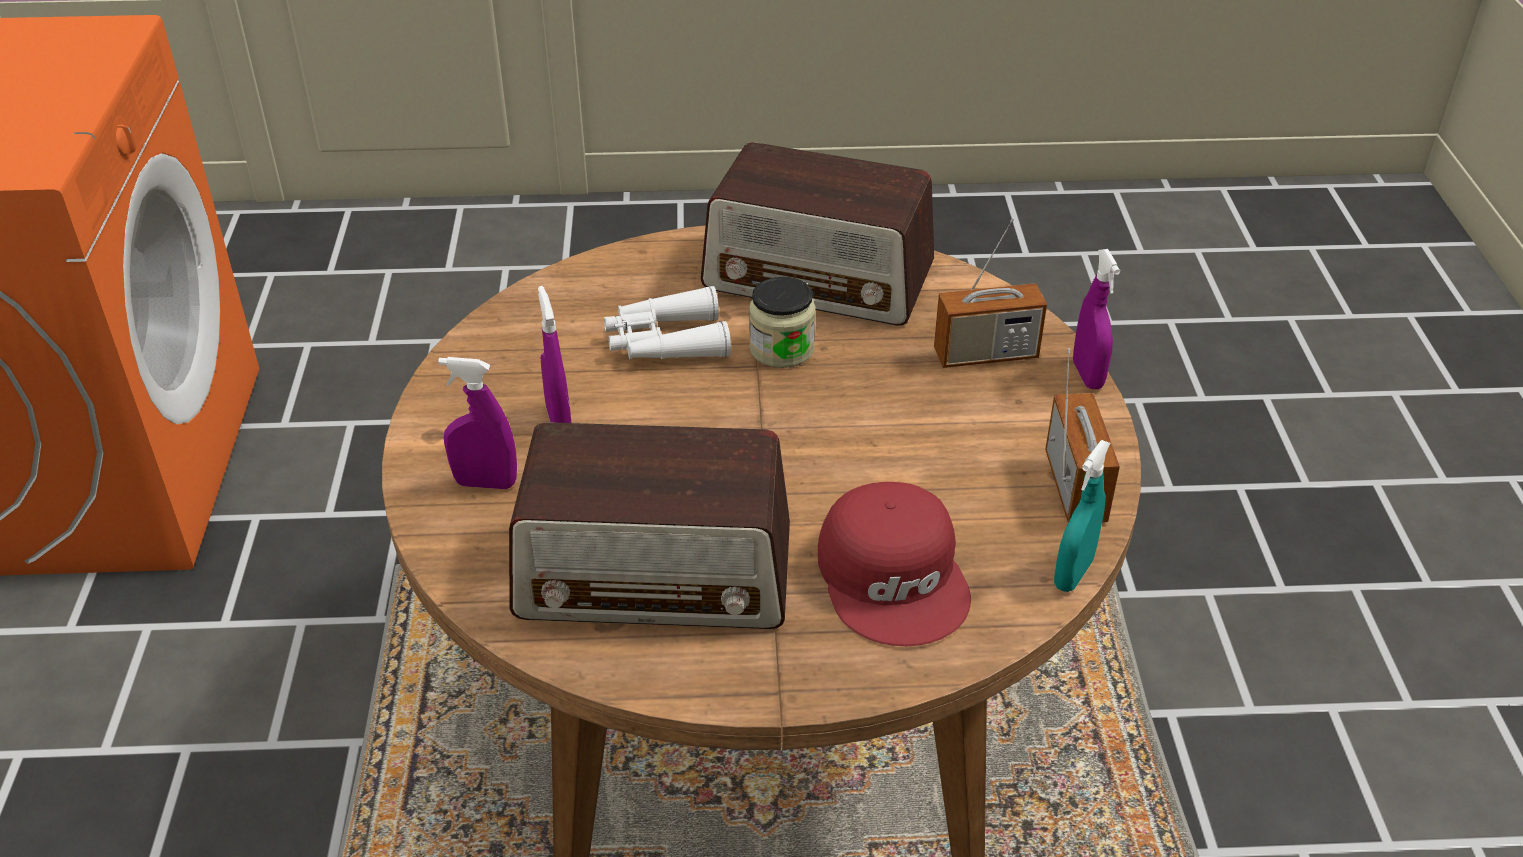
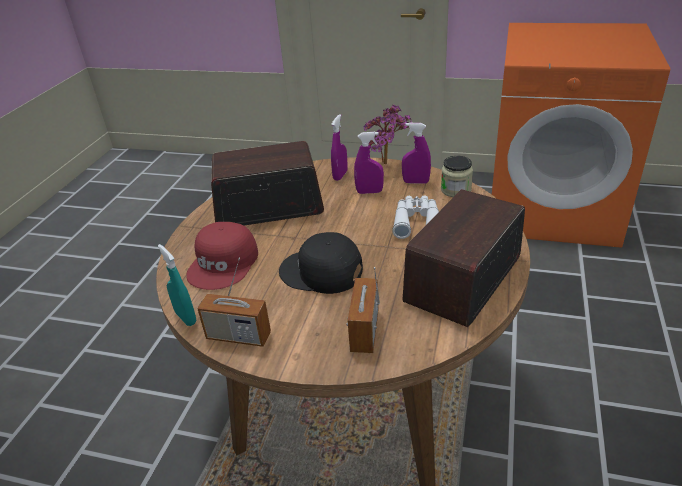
camera: 110 degrees right, 5 degrees down
radio [509,422,790,629] -> radio turned 60 degrees clockwise [211,141,324,226]
jar [749,277,816,368] -> jar moved to [441,156,473,197]
red cap [818,482,971,646] -> red cap turned 75 degrees counterclockwise [186,222,258,290]
purple spray bottle [1073,249,1120,389] -> purple spray bottle moved to [402,123,431,184]
none -> black cap [279,232,363,294]
none -> potted plant [364,104,415,164]

